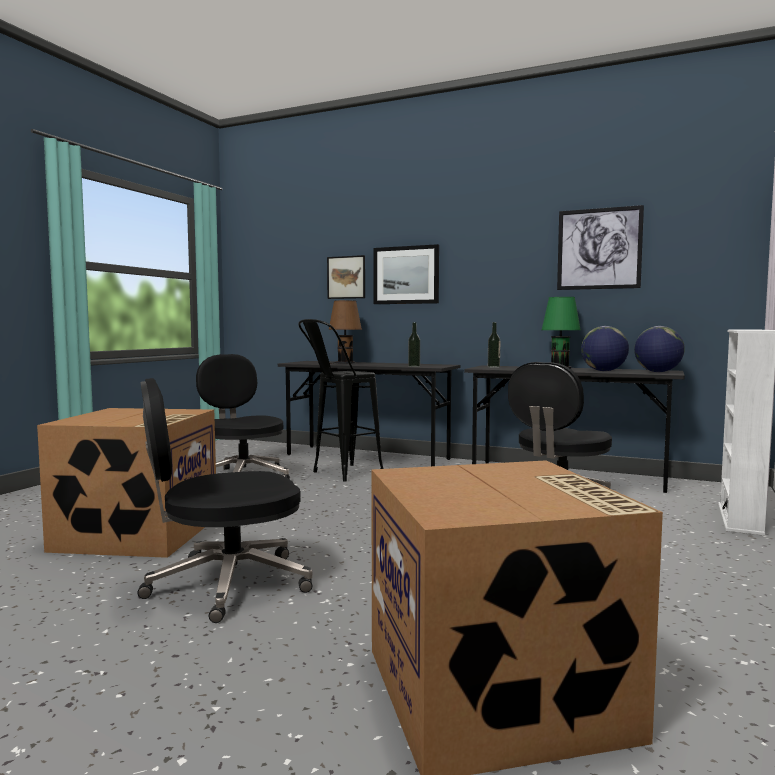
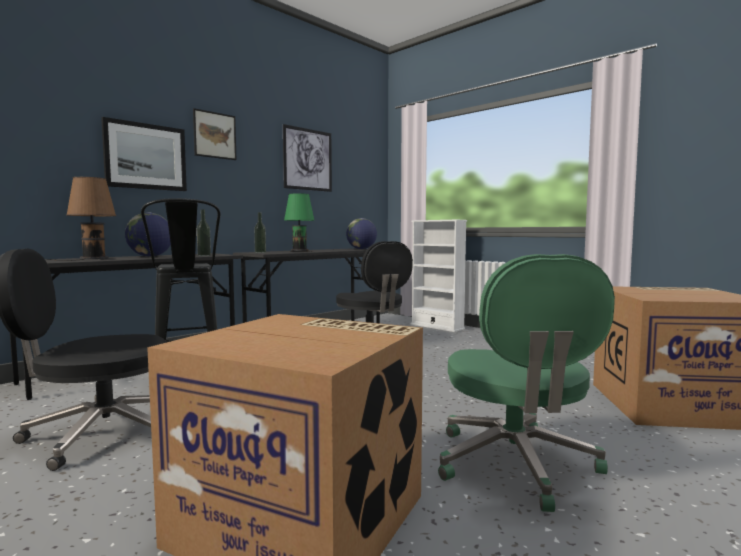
camera: 70 degrees left, 0 degrees up
black office chair [137,378,312,623] -> green office chair [438,254,615,512]
picture [327,255,365,299] -> picture moved to [193,108,236,160]
globe [581,326,629,371] -> globe moved to [125,213,171,257]

